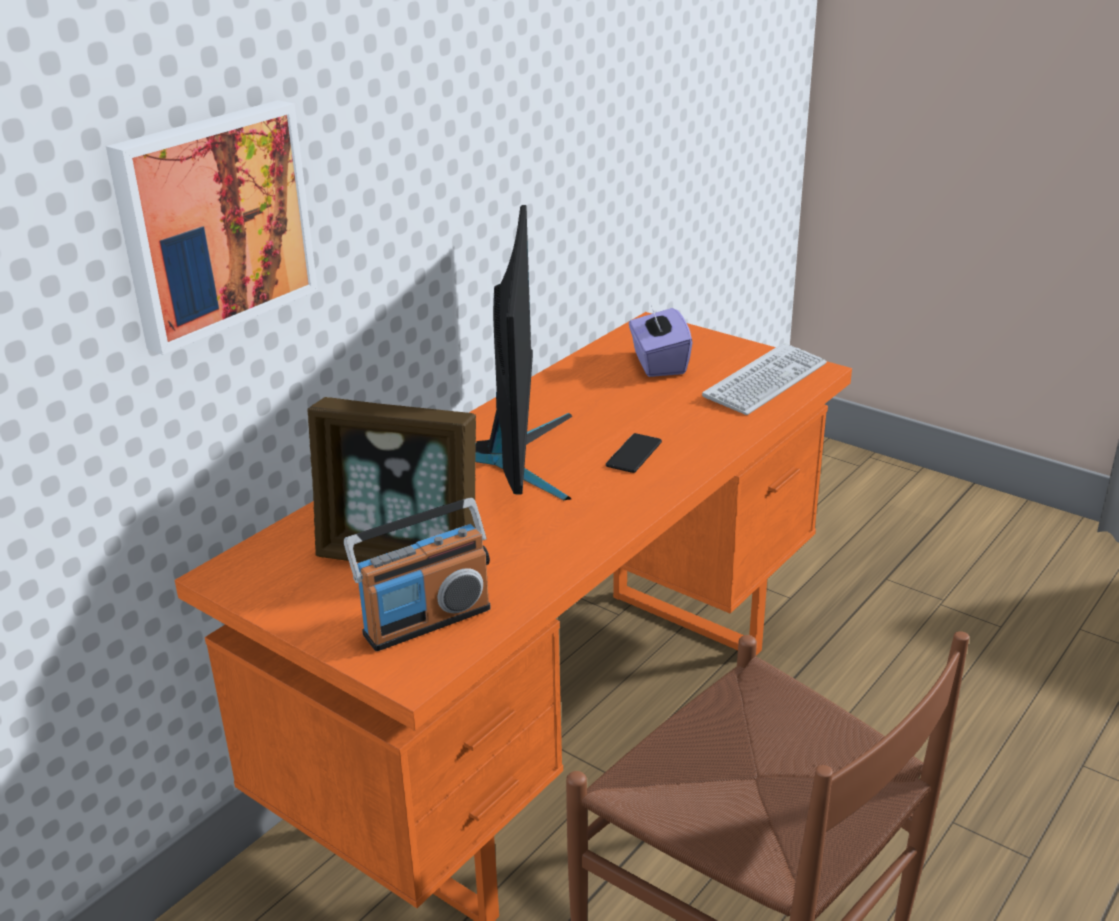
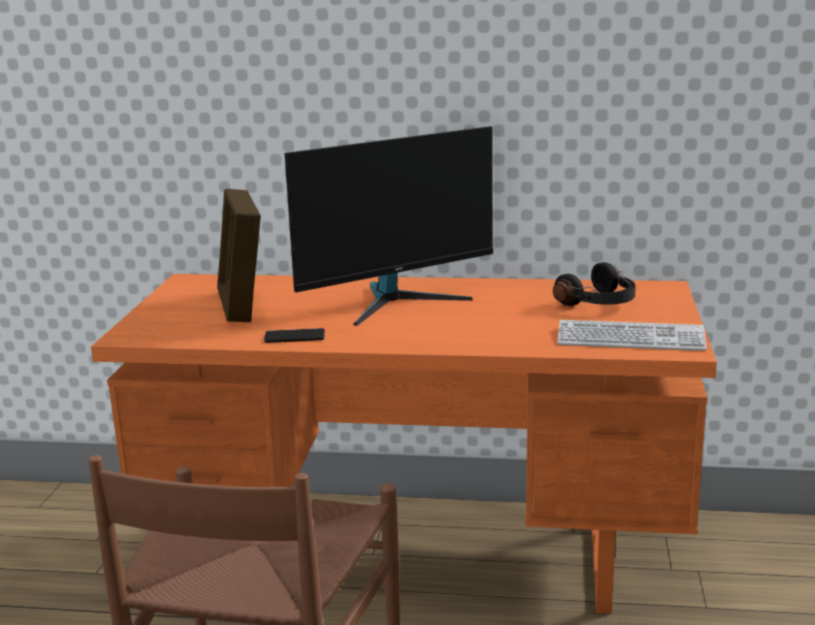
camera: 60 degrees right, 10 degrees down
picture [106,100,318,355] -> none
radio [344,498,491,651] -> none
phone [606,433,662,473] -> phone moved to [264,328,325,343]
purple tissue box [629,300,693,377] -> black headphones [553,262,636,306]

